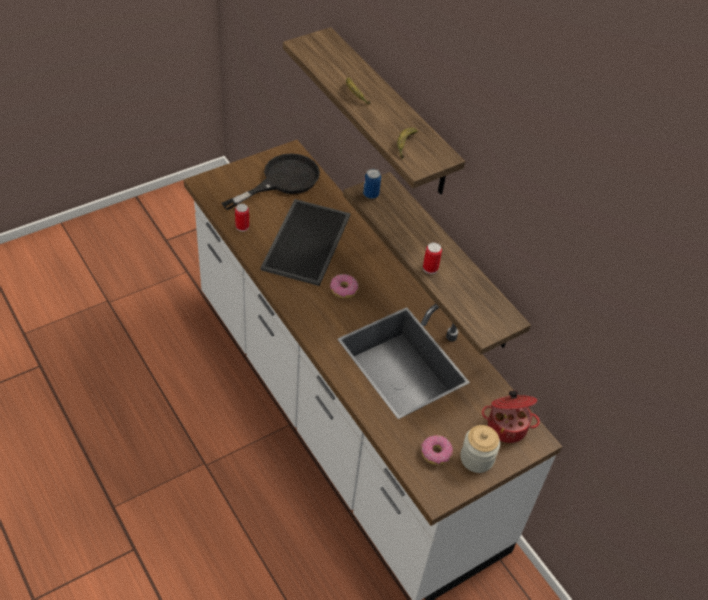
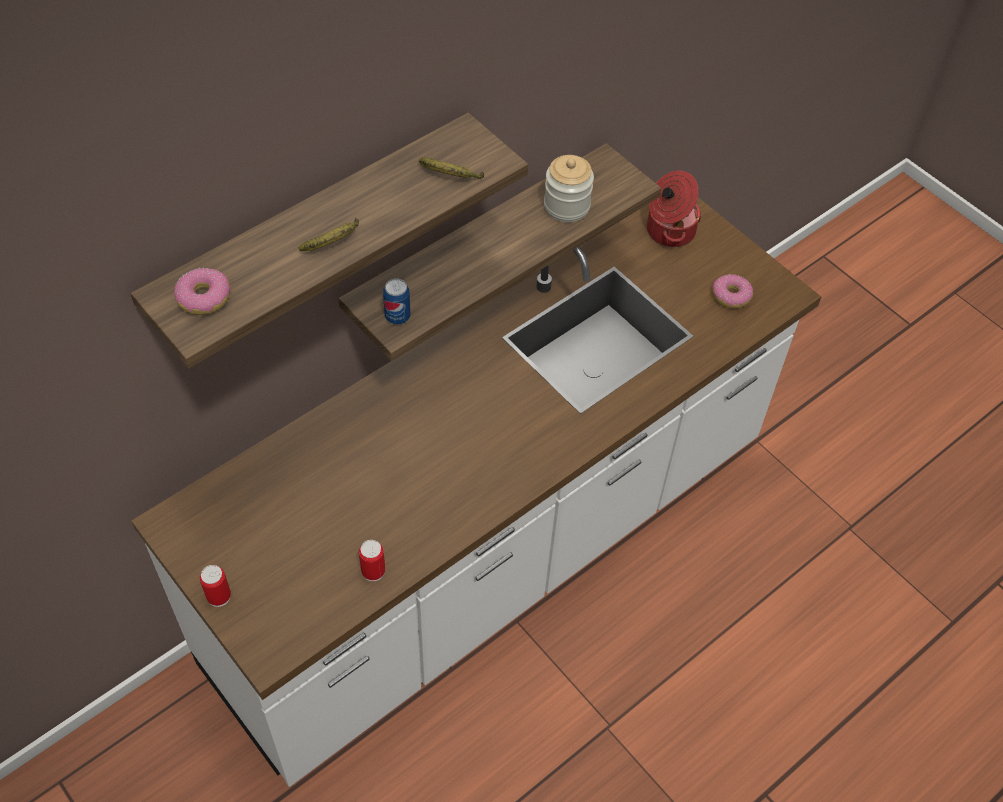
camera: 95 degrees left, 5 degrees up
black frying pan [221,153,320,210] -> none
tray [261,199,350,286] -> none
donut [330,274,358,298] -> donut moved to [174,268,231,315]
can [423,242,442,274] -> can moved to [200,565,231,607]
jar [460,425,500,473] -> jar moved to [544,155,594,223]

